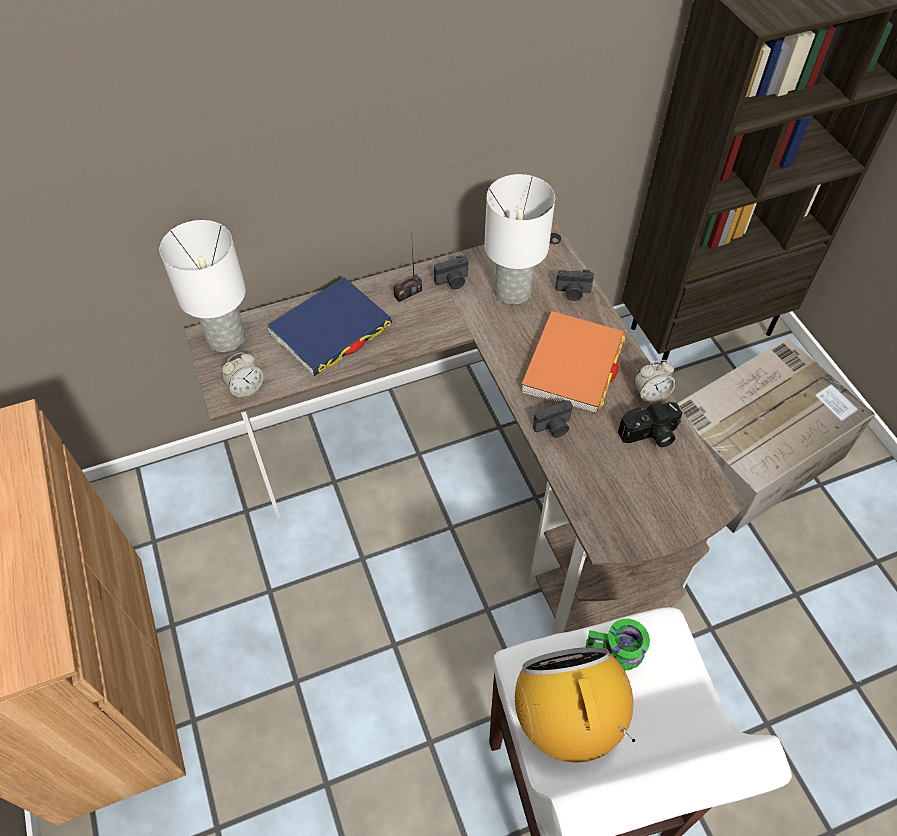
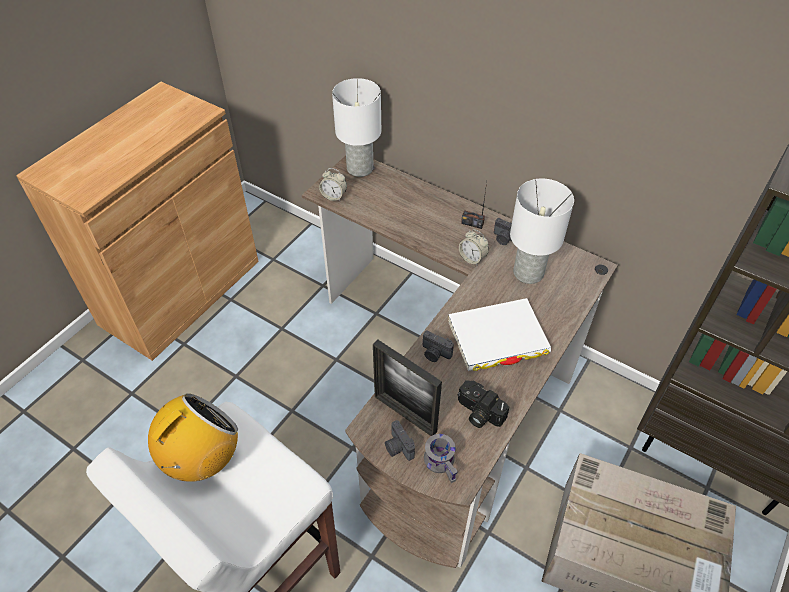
camera: 55 degrees right, 5 degrees down
blue book [267,277,392,376] -> none
orange book [522,311,625,413] -> white book [448,298,551,371]
camera [556,269,594,301] -> camera moved to [385,420,415,461]
green mug [586,619,650,671] -> none
alarm clock [634,360,676,403] -> alarm clock moved to [459,229,489,265]
none -> picture frame [373,340,442,436]
none -> grey mug [424,434,458,483]

